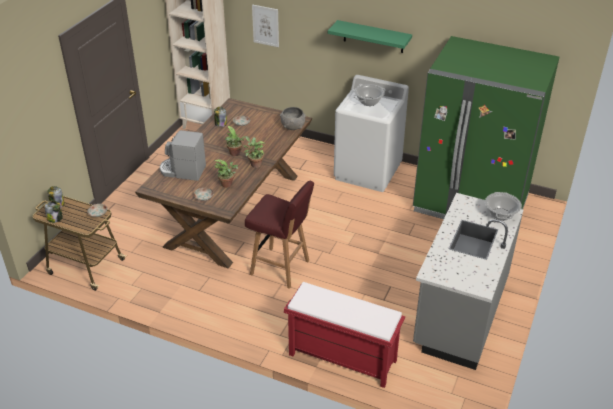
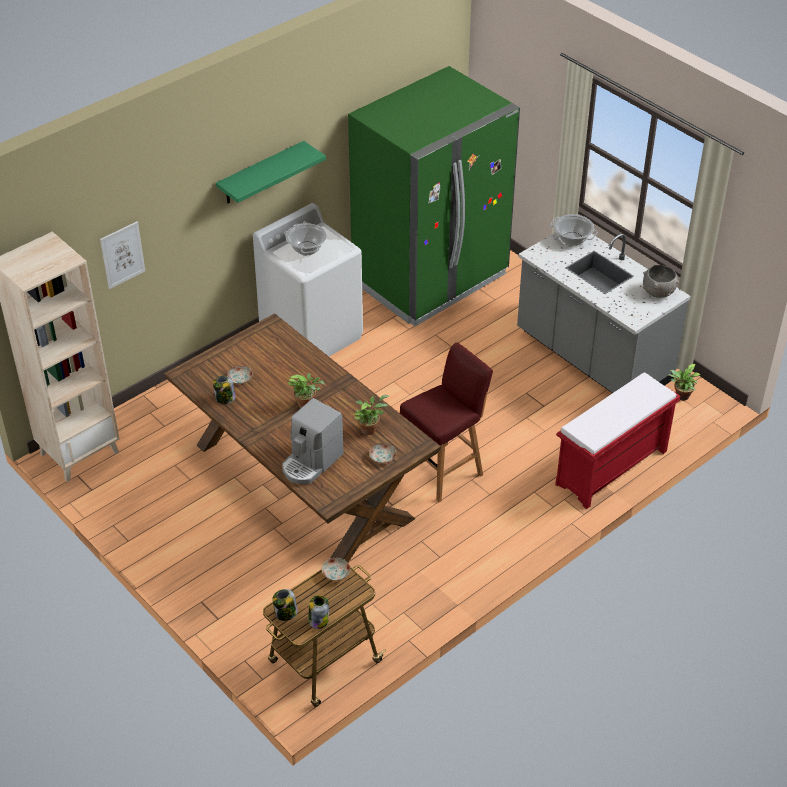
camera: 65 degrees left, 5 degrees up
potted plant [243,136,265,168] -> potted plant moved to [668,364,700,401]
grey bowl [280,107,306,130] -> grey bowl moved to [643,265,678,298]

